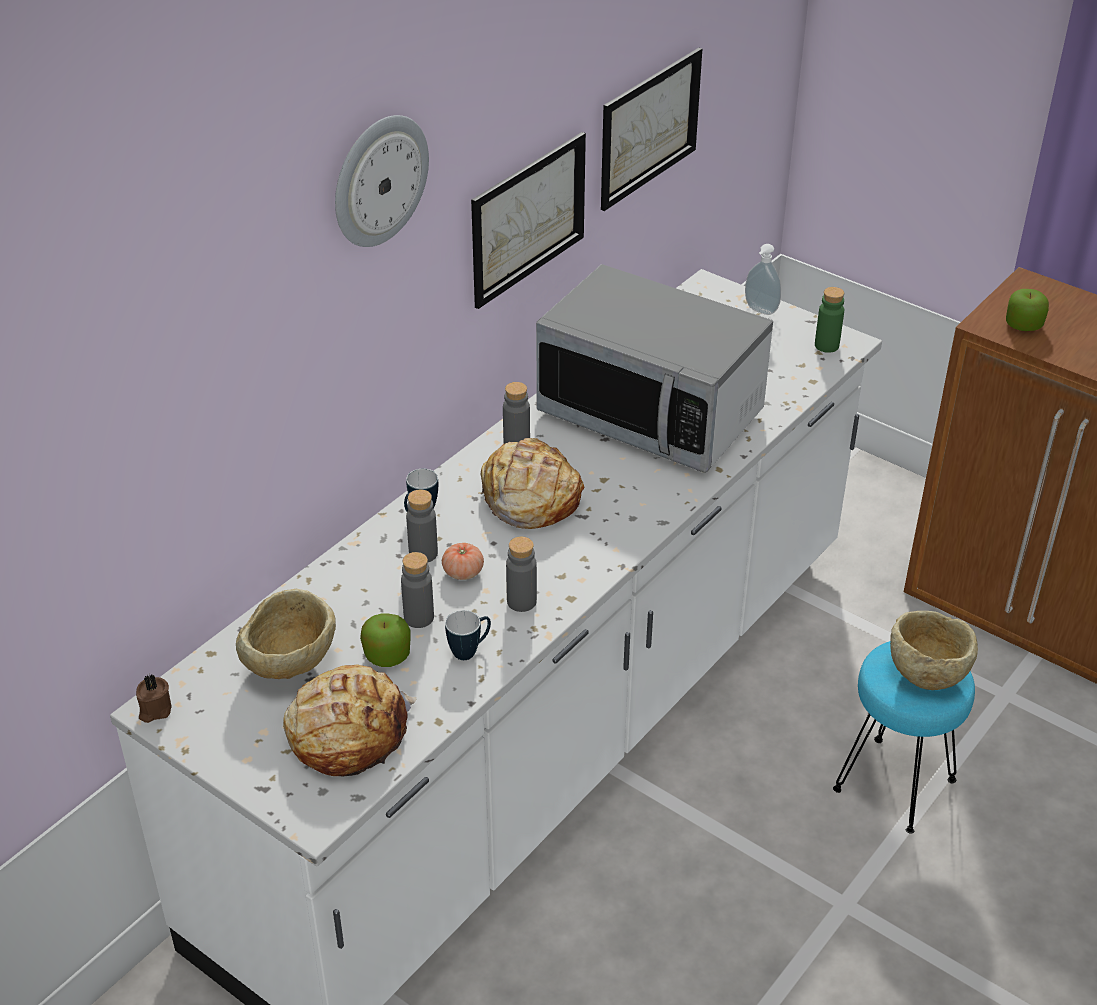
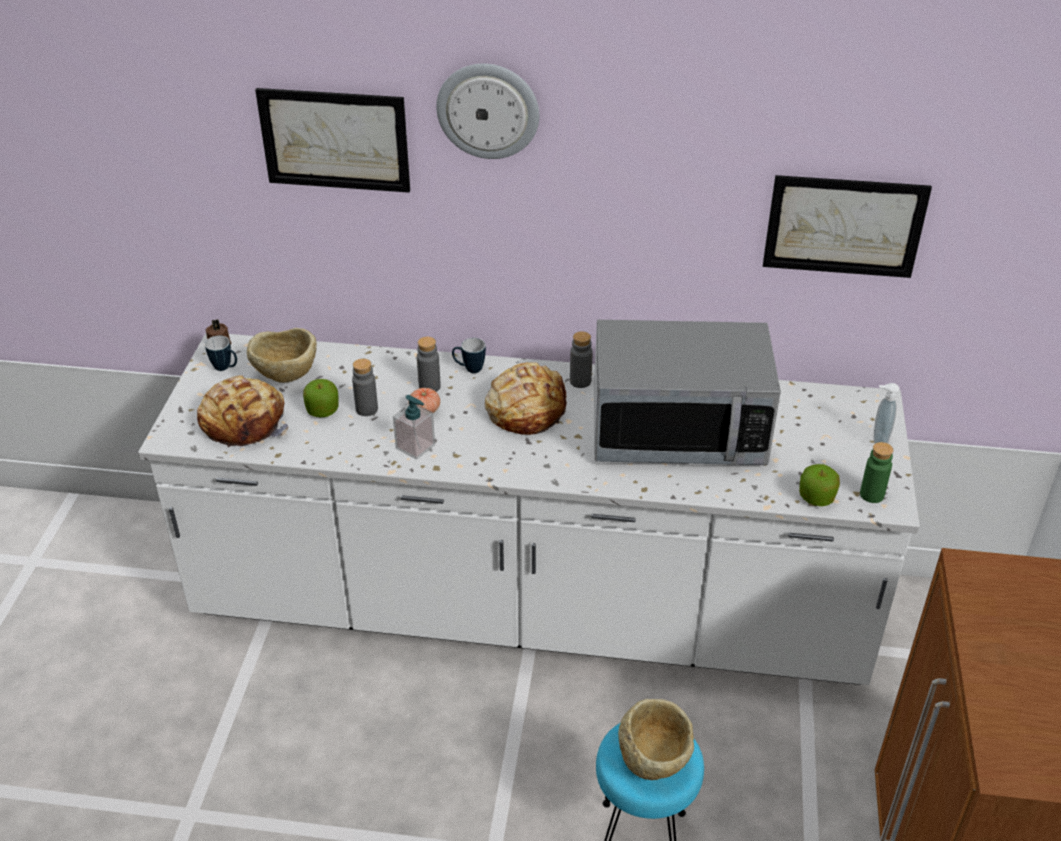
camera: 60 degrees right, 0 degrees up
mug [445,610,491,660] -> mug moved to [205,336,237,371]
picture [471,132,586,309] -> picture moved to [255,88,410,193]
grey bottle [506,537,537,612] -> soap dispenser [393,395,435,460]
microwave [536,264,773,473] -> microwave turned 90 degrees counterclockwise [594,320,781,465]
apple [1006,289,1049,331] -> apple moved to [799,464,840,506]

